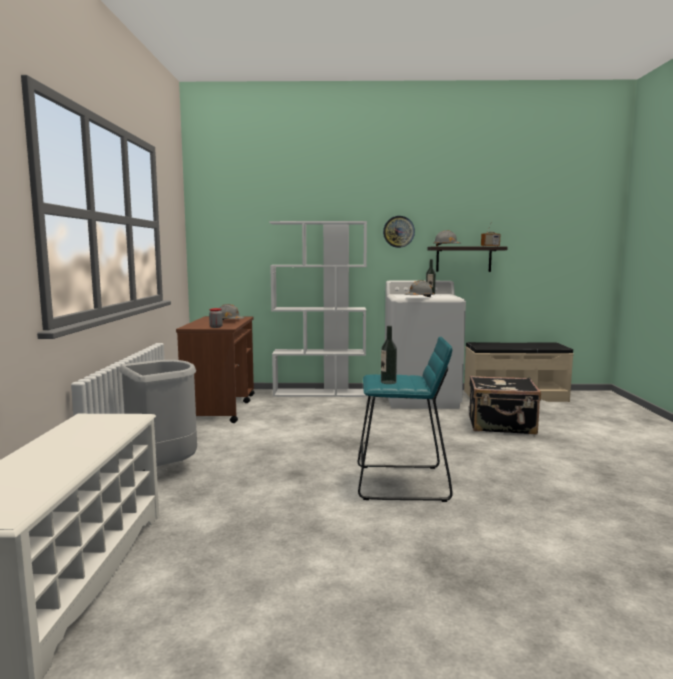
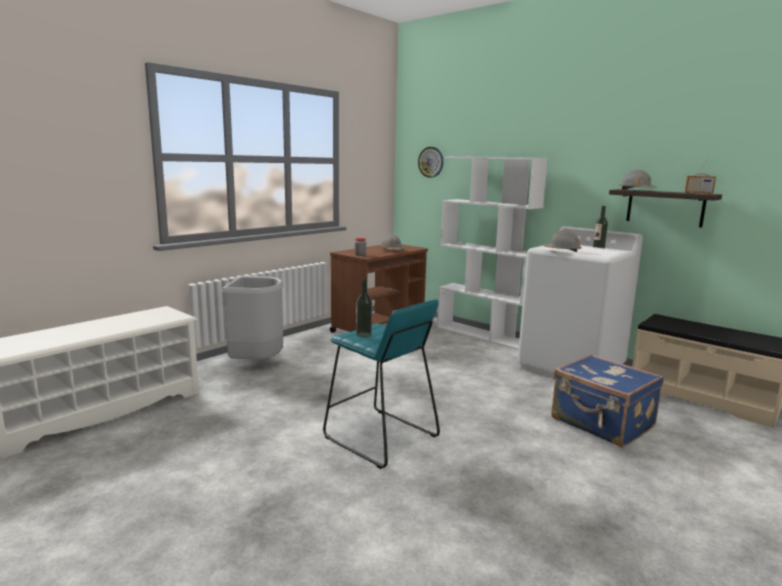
camera: 40 degrees right, 5 degrees up
wall clock [383,216,415,248] -> wall clock moved to [418,147,443,178]
black suitcase [469,376,541,435] -> blue suitcase [551,354,664,448]

